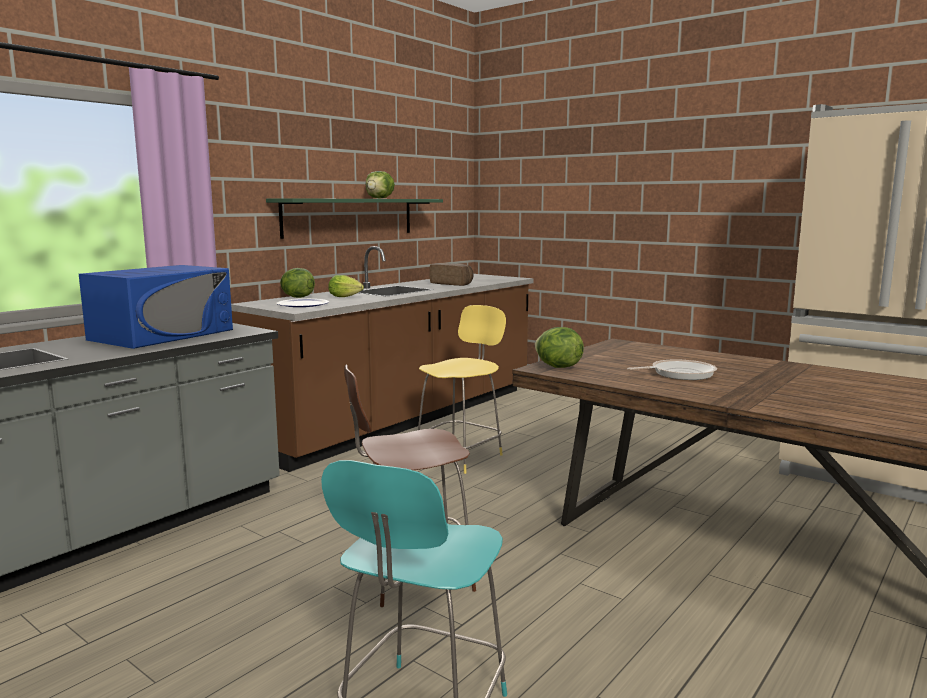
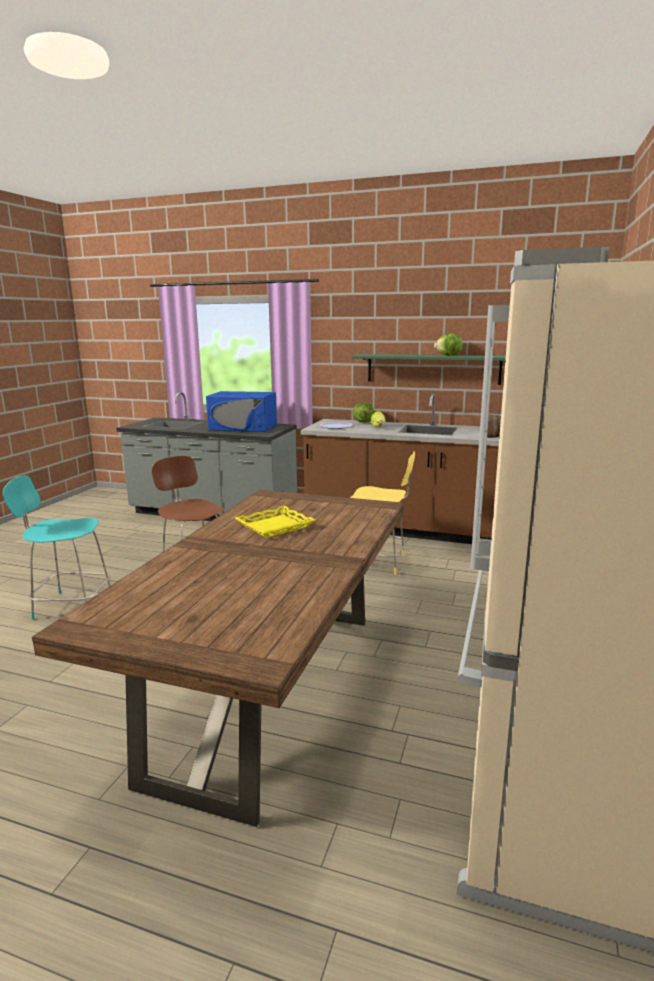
camera: 70 degrees right, 5 degrees up
lettuce [535,327,584,368] -> none
frying pan [628,359,717,380] -> yellow tray [235,506,315,538]

